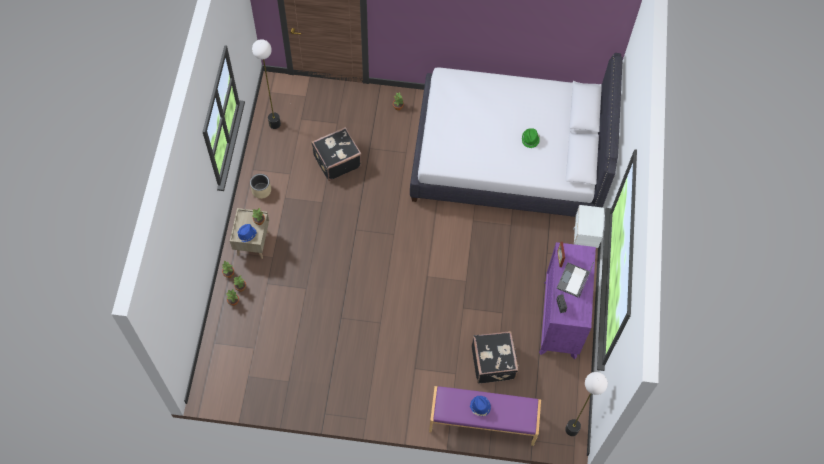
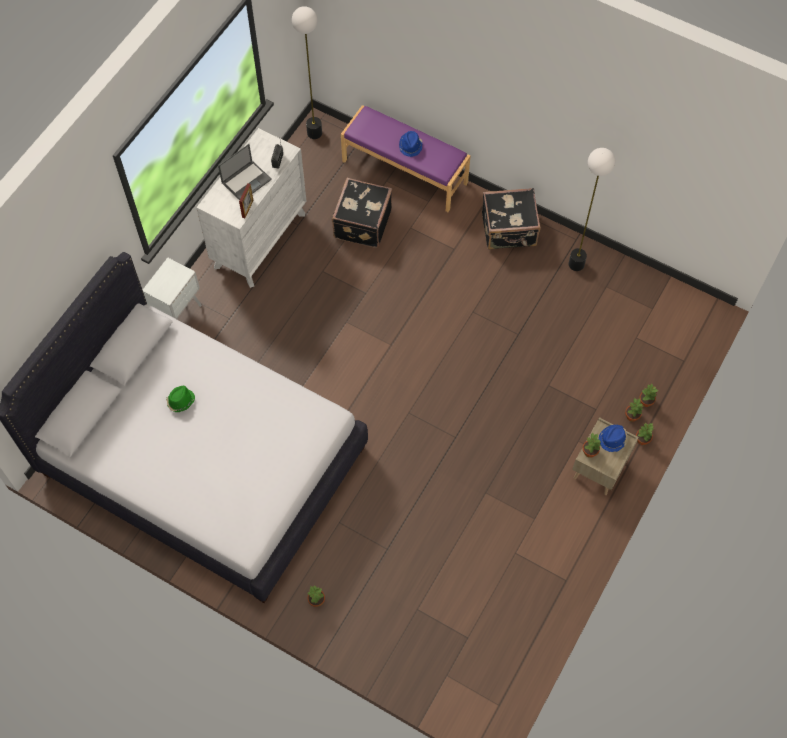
camera: 155 degrees left, 0 degrees up
beige planter [250,174,271,199] -> none
floor lamp [252,39,281,129] -> floor lamp moved to [569,148,615,271]
black suitcase [311,127,361,181] -> black suitcase moved to [482,188,541,250]
purple dresser [539,242,596,359] -> white dresser [196,128,307,288]

